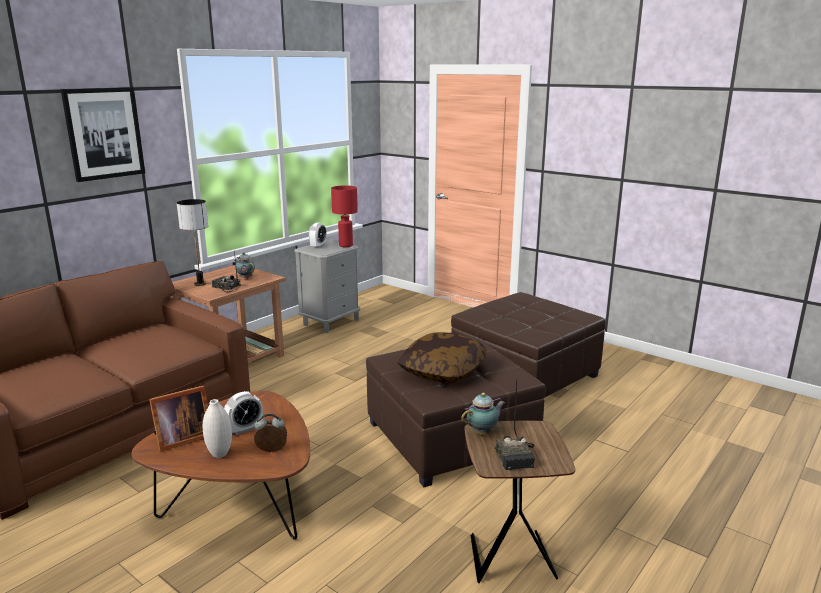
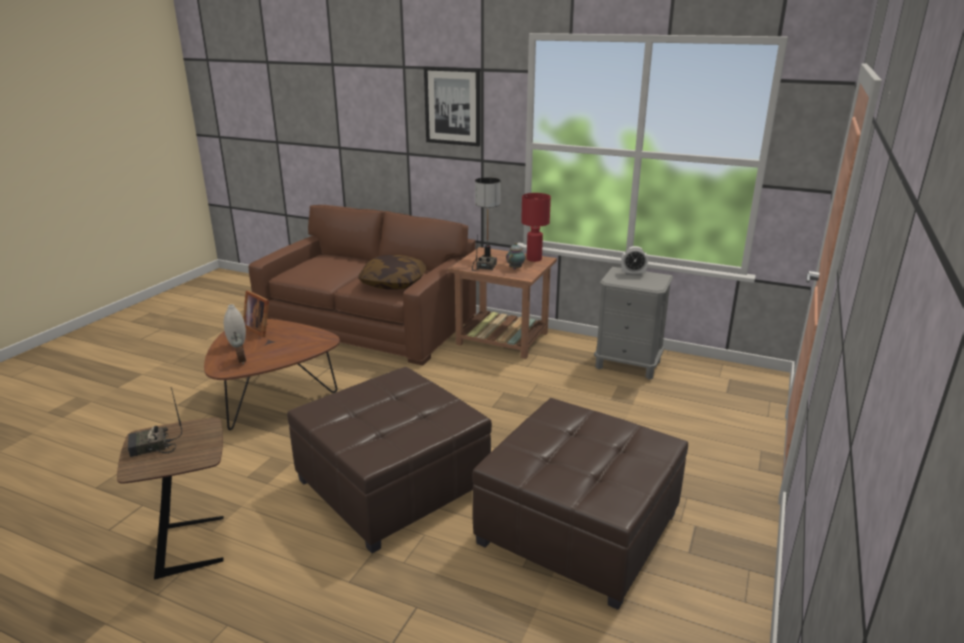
camera: 75 degrees right, 5 degrees up
alarm clock [224,391,263,435] -> none
red table lamp [331,185,358,247] -> red table lamp moved to [521,193,551,262]
pillow [398,332,487,383] -> pillow moved to [358,255,427,290]
teapot [461,393,505,434] -> none

